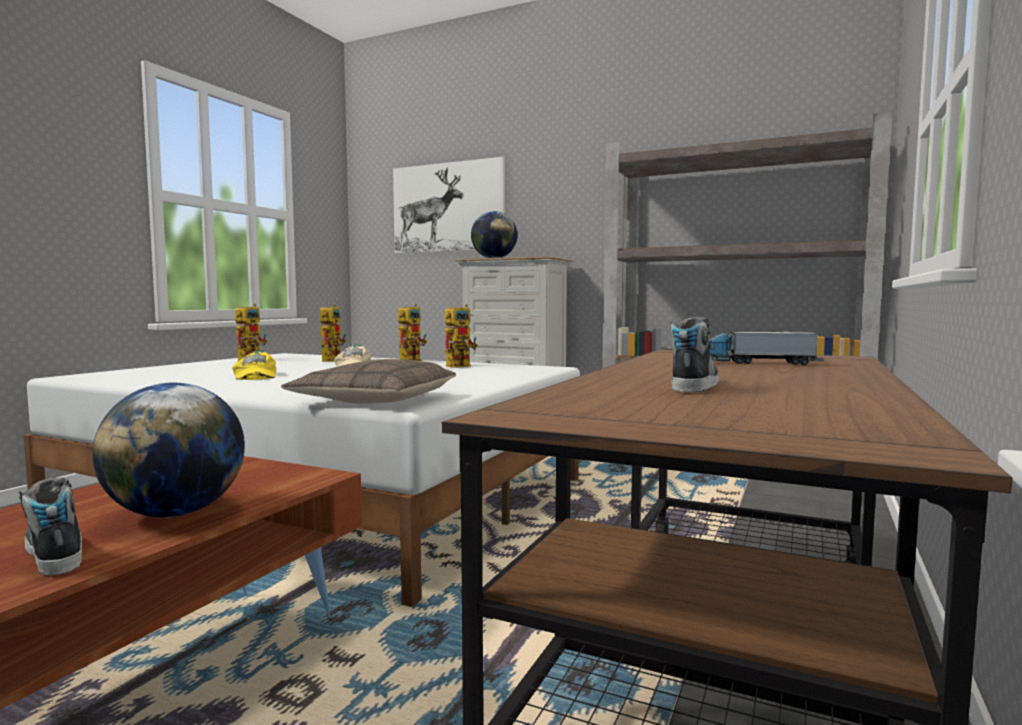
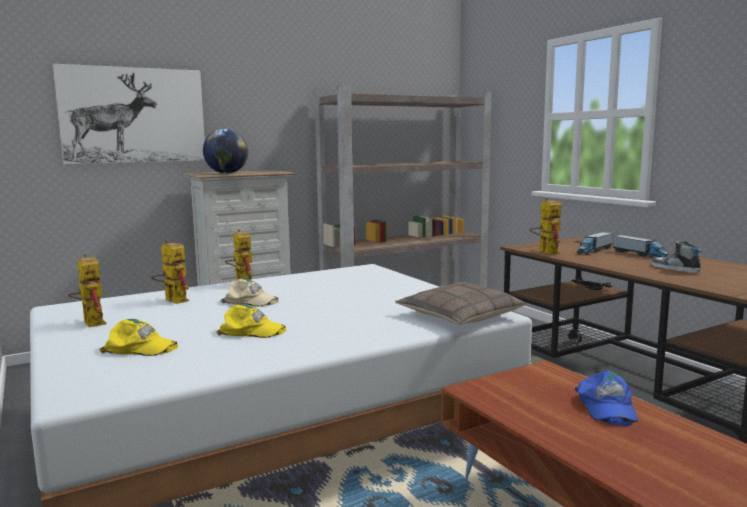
camera: 55 degrees left, 5 degrees up
shoe [19,477,82,576] -> none
globe [92,383,245,518] -> blue cap [575,370,638,426]
toy robot [445,304,478,368] -> toy robot moved to [530,197,561,255]
none -> yellow cap [99,319,178,356]
none -> toy truck [613,235,669,258]

